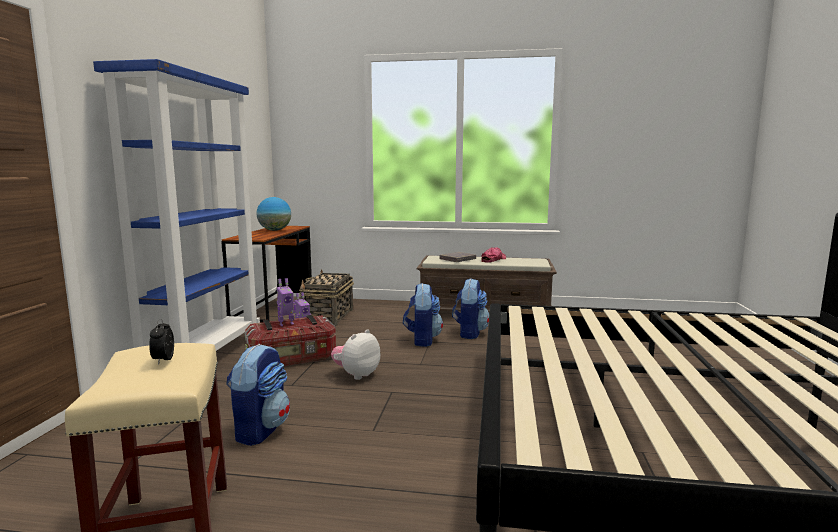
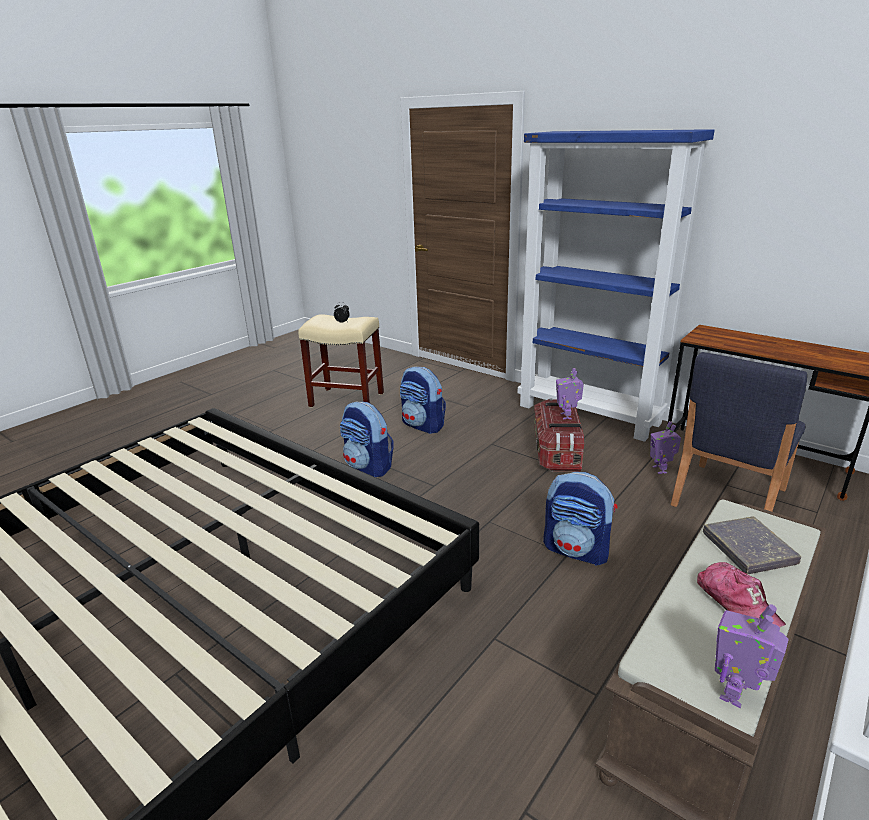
camera: 120 degrees right, 15 degrees up
globe [257,197,291,231] -> none
basket [299,269,354,326] -> blue chair [671,352,807,511]
plush toy [331,329,380,380] -> none
backpack [452,278,489,339] -> backpack moved to [340,402,393,477]
none -> toy robot [715,604,789,709]

